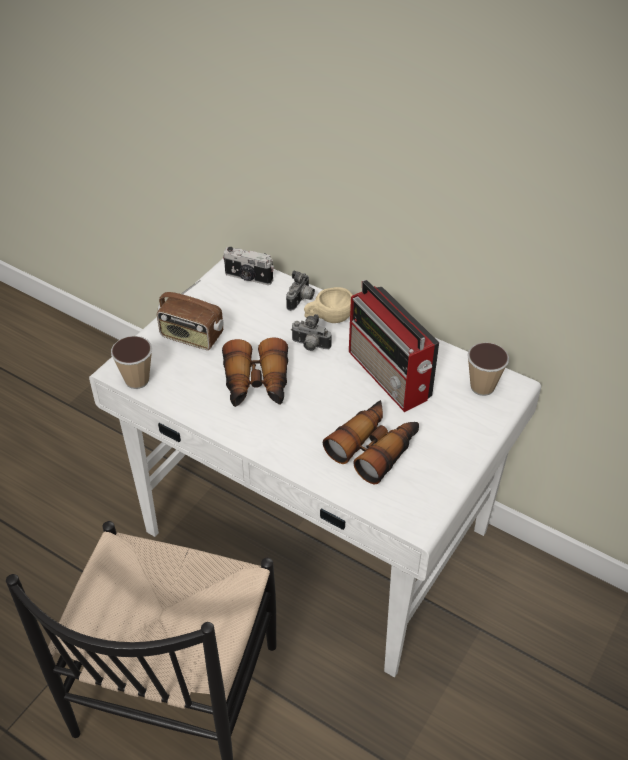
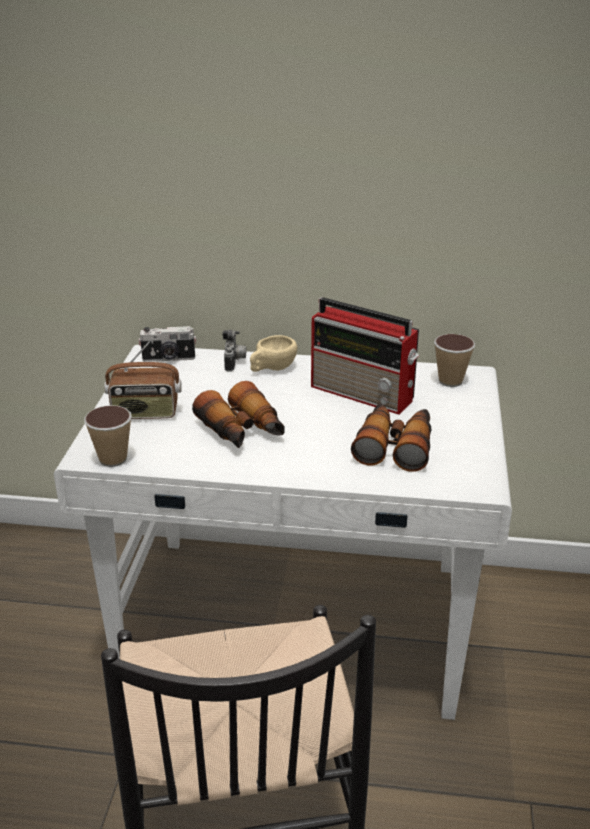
camera: 25 degrees left, 15 degrees down
camera [291,314,332,351] -> none

